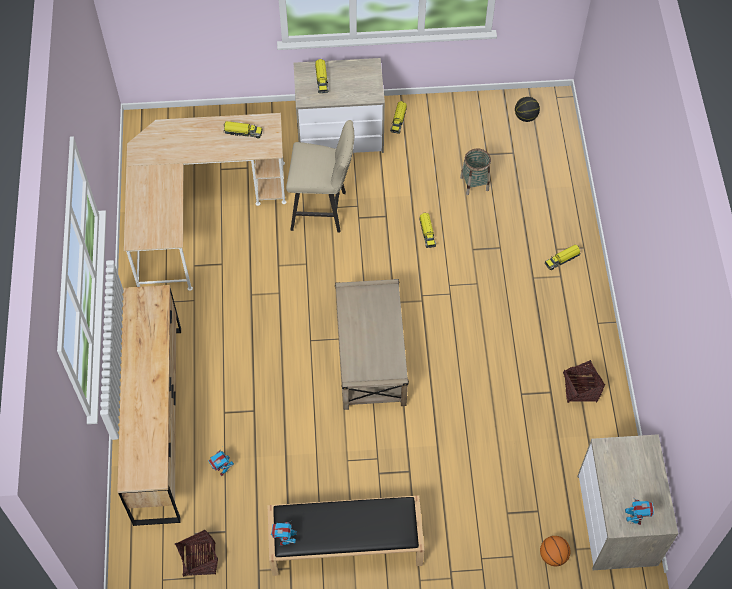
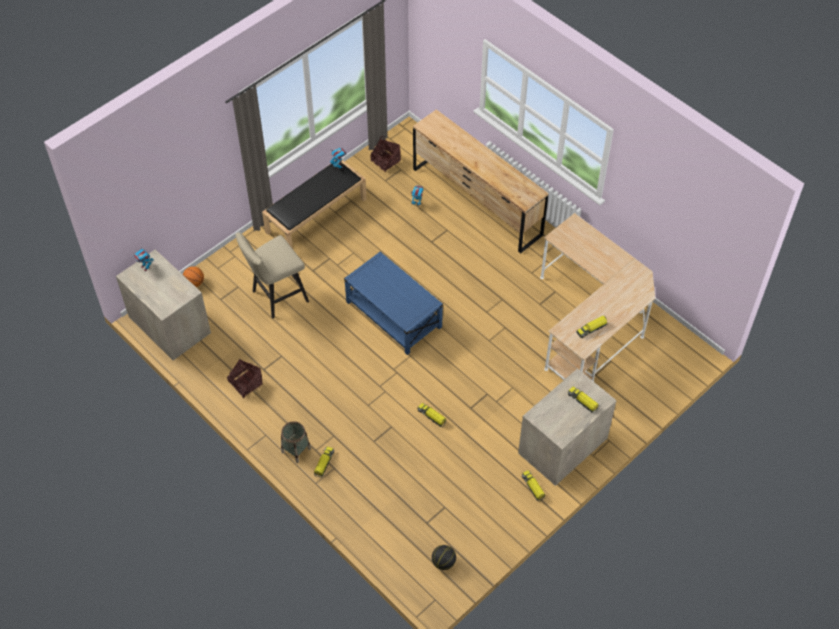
camera: 140 degrees right, 5 degrees down
beige stool [286,120,354,232] -> beige stool moved to [235,233,309,318]
beige coffee table [335,279,409,410] -> blue coffee table [344,251,443,355]
basket [460,148,491,195] -> basket moved to [281,421,311,463]

